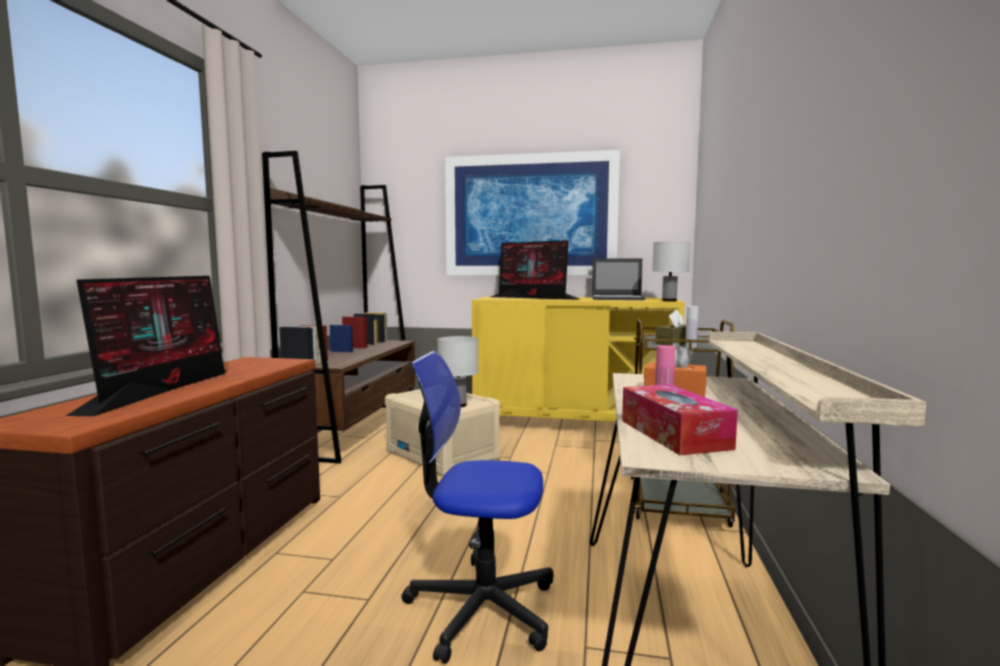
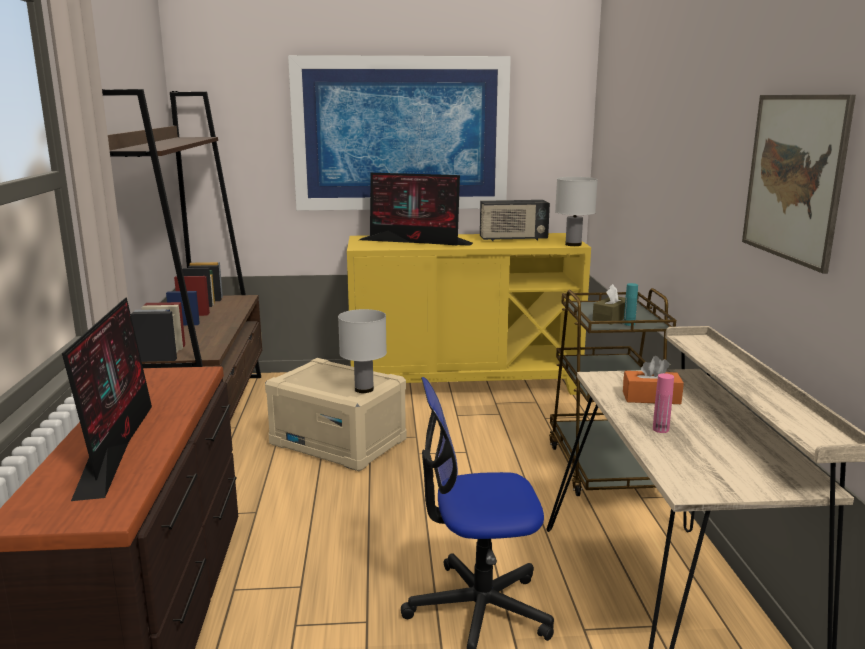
camera: 15 degrees left, 10 degrees up
laptop [592,258,645,300] -> radio [480,200,550,241]
tissue box [622,384,738,455] -> none
white bottle [685,306,698,348] -> turquoise bottle [624,283,638,326]
none -> picture [742,95,856,273]

